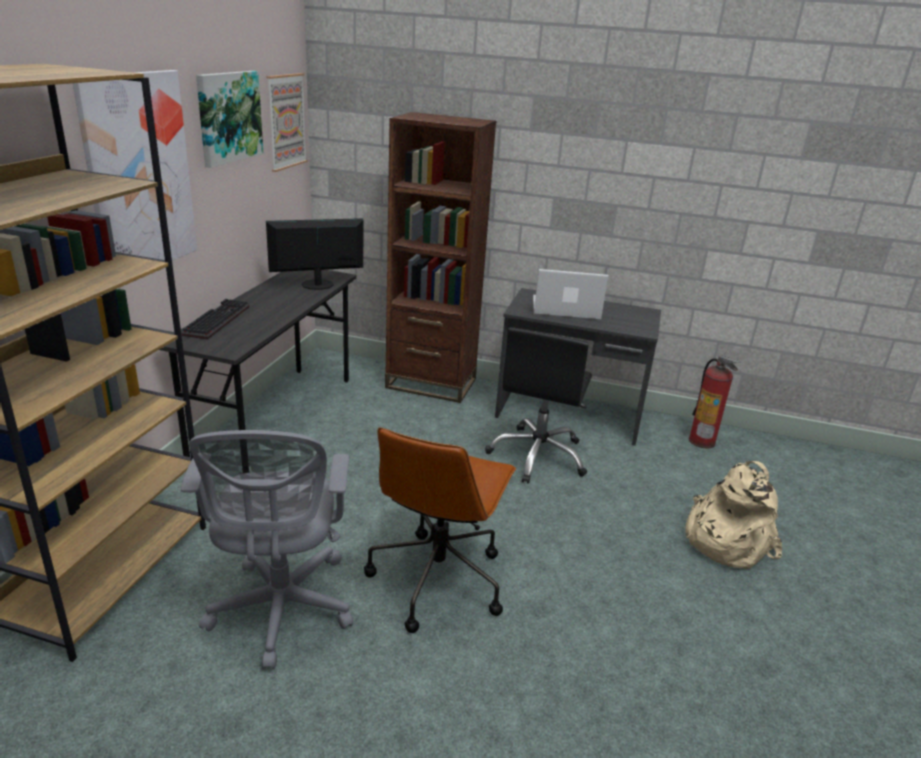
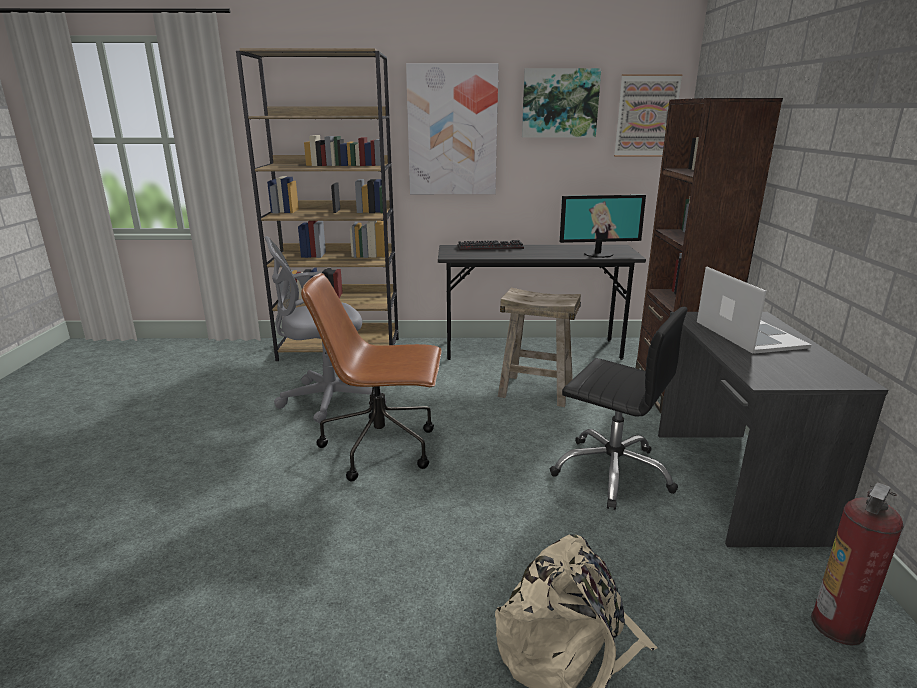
camera: 75 degrees right, 5 degrees down
monitor [266,218,364,290] -> monitor turned 120 degrees clockwise [560,195,646,258]
black office chair [485,327,592,484] -> black office chair turned 150 degrees counterclockwise [550,307,688,510]
none -> beige stool [498,287,581,407]

